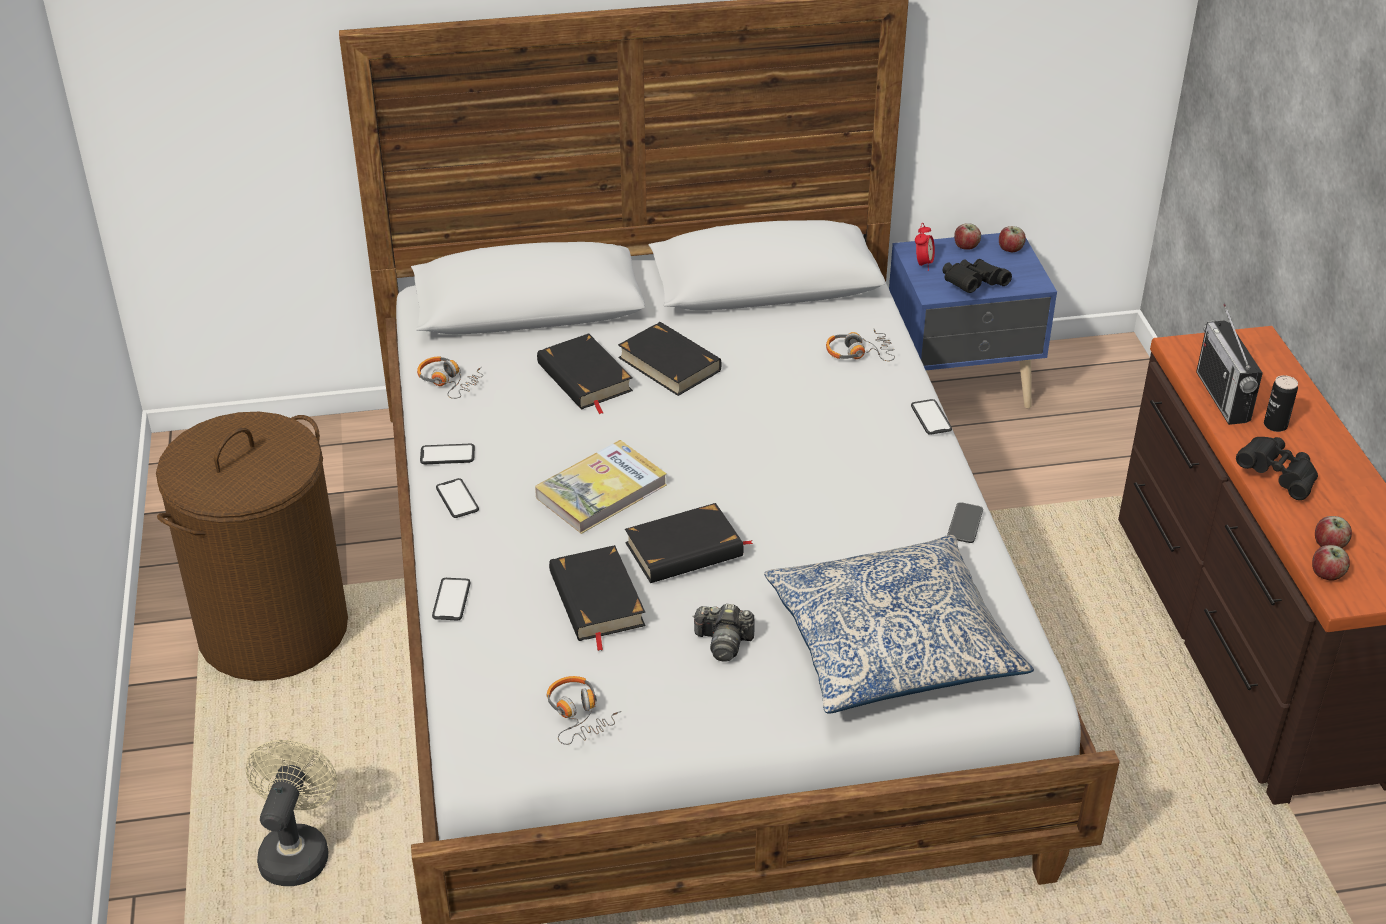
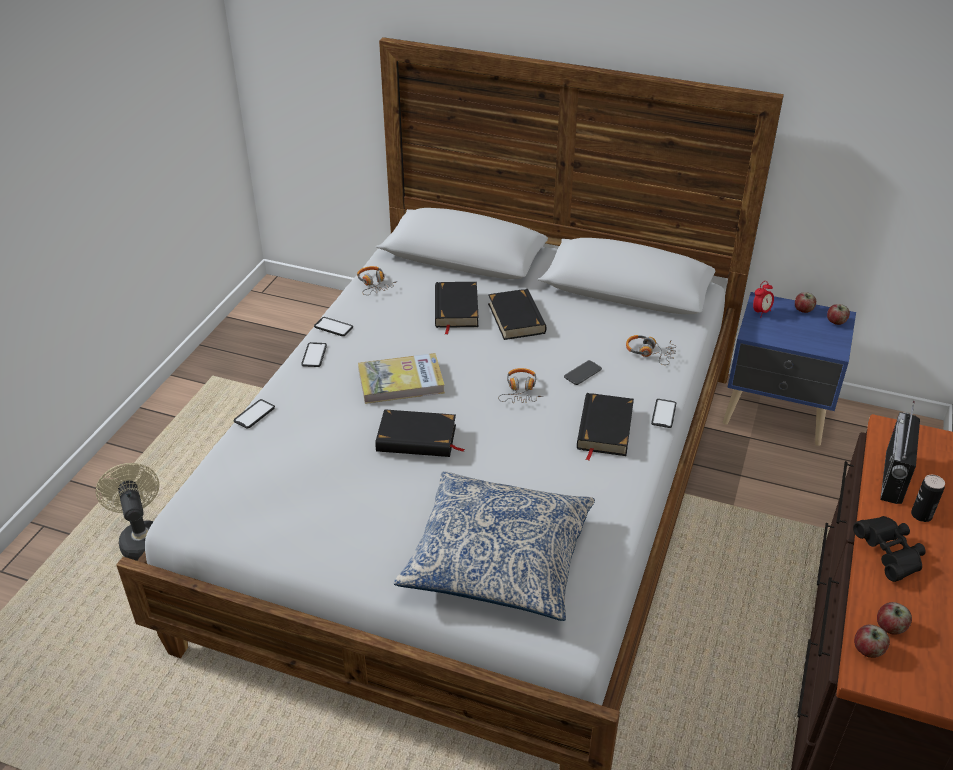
camera: 30 degrees right, 0 degrees up
brown laundry basket [156,412,348,681] -> none
beige fan [246,740,337,886] -> beige fan turned 60 degrees counterclockwise [96,463,159,561]
headphones [546,676,621,745] -> headphones moved to [498,368,544,403]
black book [549,545,646,651] -> black book moved to [577,393,634,460]
camera [692,604,755,662] -> none
black binoculars [943,259,1012,293] -> none
phone [947,502,983,543] -> phone moved to [564,360,602,385]

